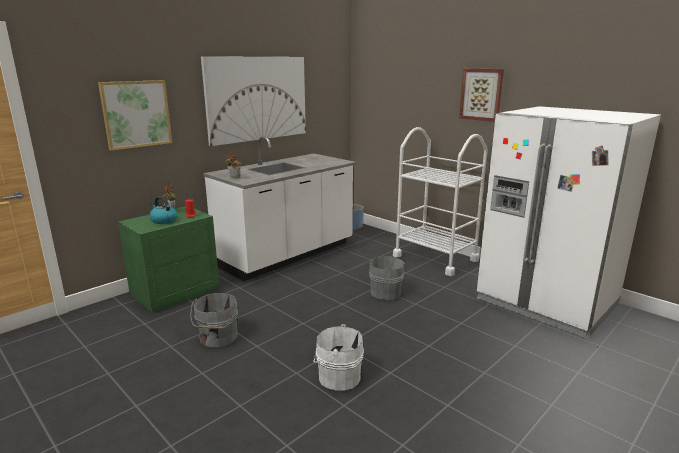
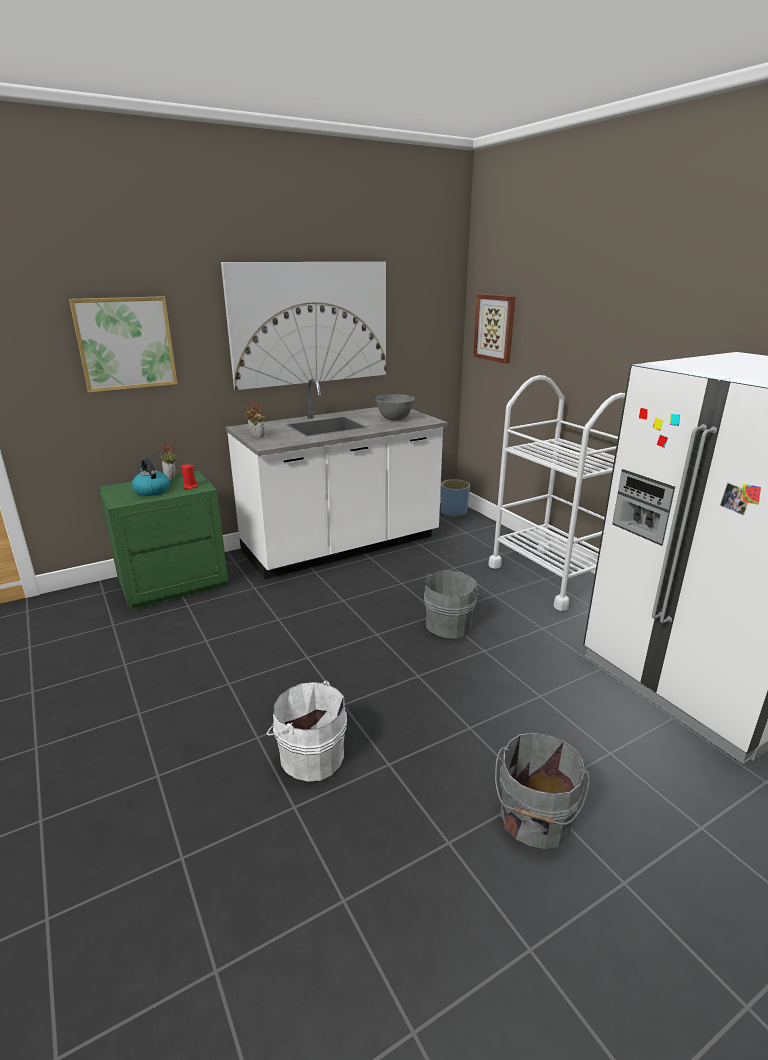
camera: 15 degrees right, 5 degrees up
grey bucket [190,293,238,347] -> grey bucket moved to [495,733,590,849]
picture [459,69,504,122] -> picture moved to [473,294,515,364]
none -> grey bowl [375,394,414,421]

